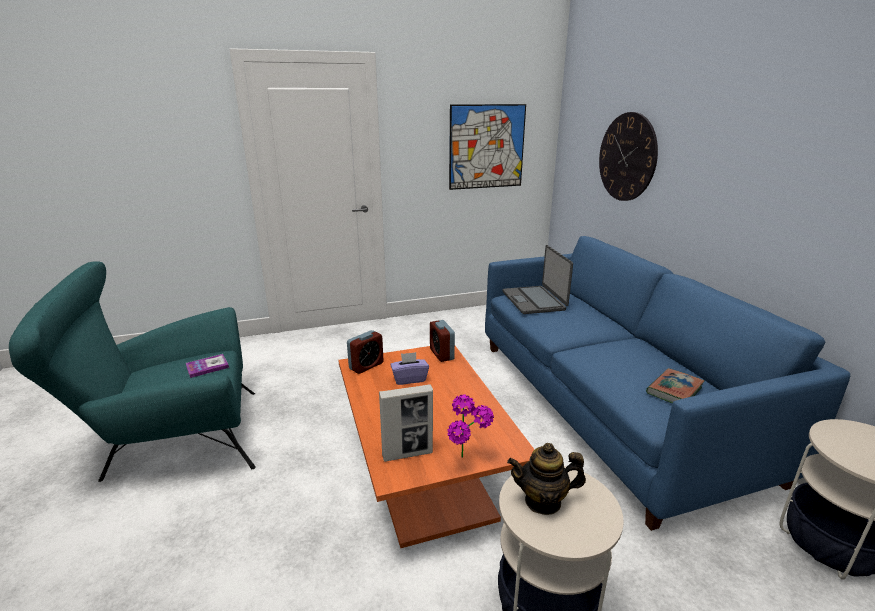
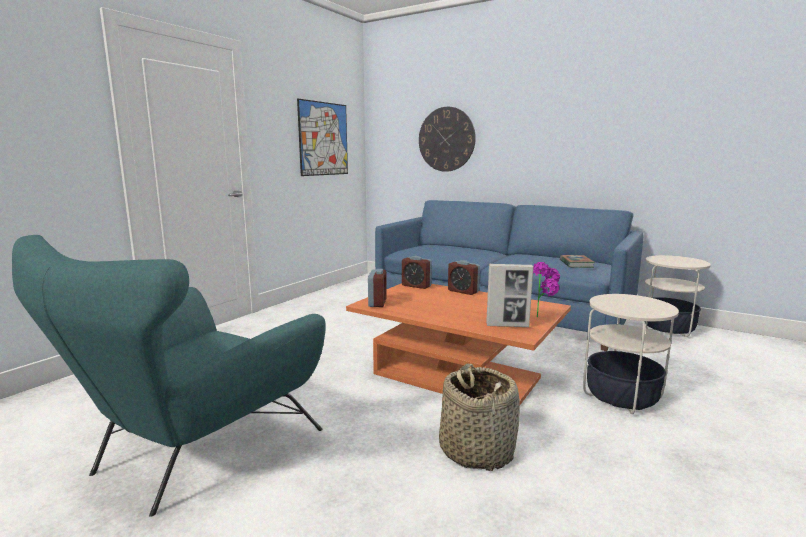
camera: 40 degrees left, 10 degrees down
book [186,354,229,378] -> none
picture frame [379,384,433,462] -> picture frame turned 60 degrees clockwise [486,264,534,327]
purple tissue box [390,352,429,385] -> none
laptop [502,245,573,314] -> none
teapot [507,443,586,515] -> none
none -> basket [439,363,520,471]
none -> alarm clock [448,260,480,295]

